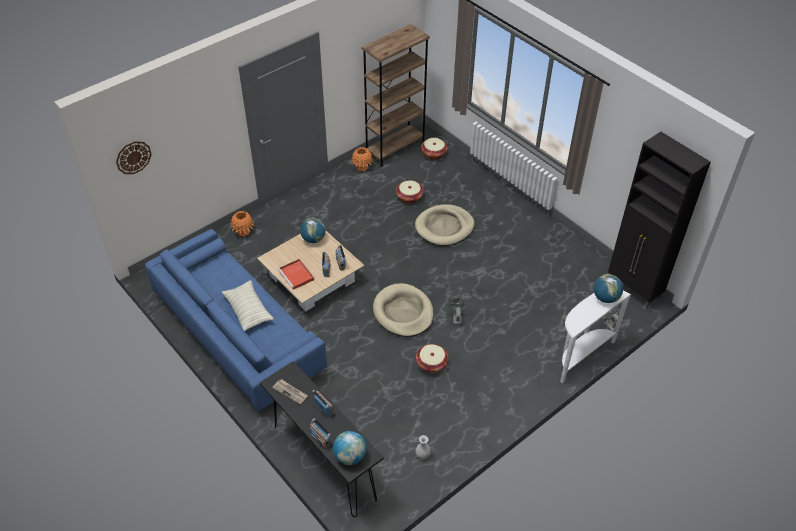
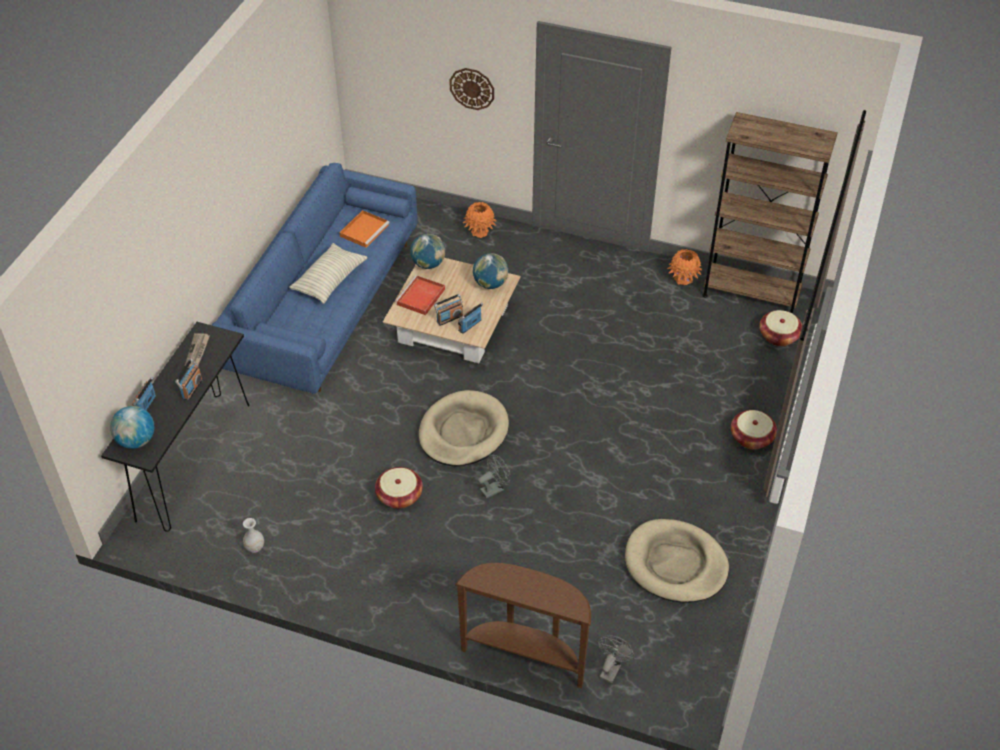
camera: 60 degrees right, 0 degrees up
wall clock [116,141,152,174] -> wall clock moved to [449,68,494,110]
basket [396,180,424,204] -> basket moved to [731,410,777,450]
beige dog bed [415,204,475,246] -> beige dog bed moved to [625,519,729,603]
white console table [560,291,631,383] -> brown console table [455,563,591,688]
globe [594,274,623,303] -> globe moved to [410,234,445,269]
black cabinet [608,132,711,309] -> none
none -> orange tray [339,210,390,248]

